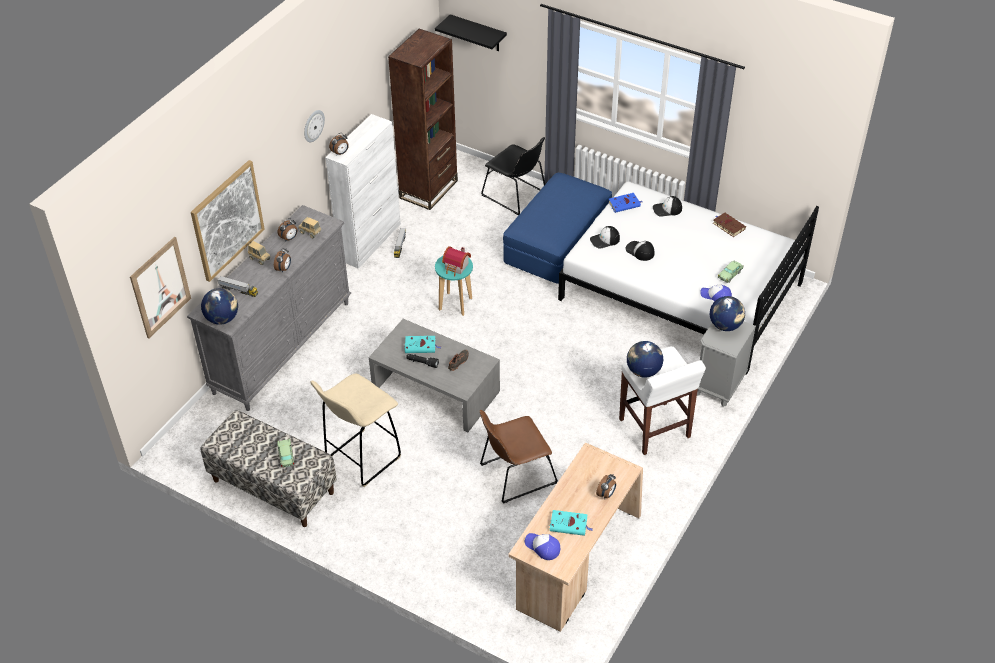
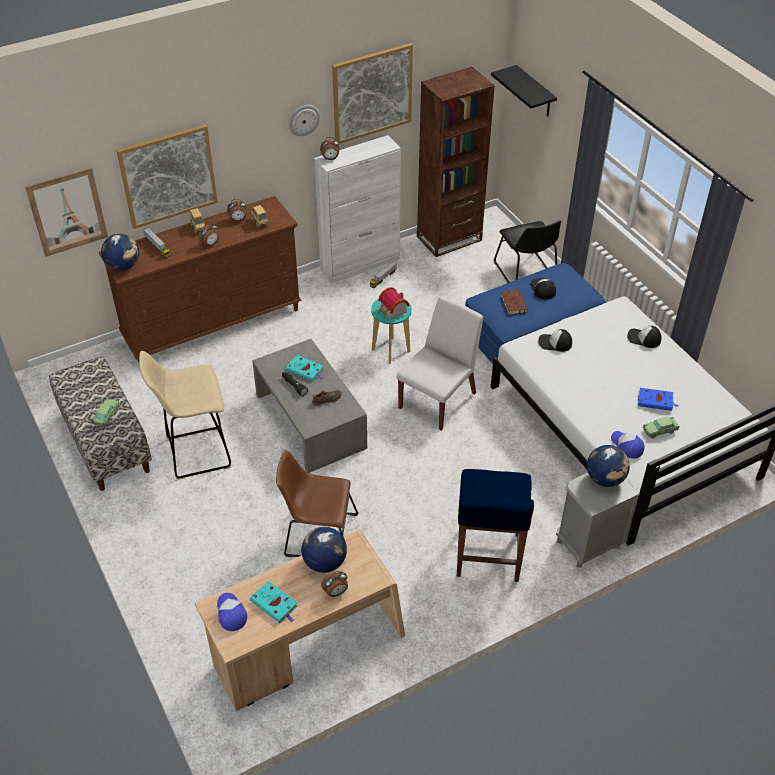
camera: 30 degrees right, 0 degrees up
grey dresser [187,205,351,411] -> brown dresser [99,196,302,362]
blue book [608,193,642,213] -> blue book moved to [638,388,679,411]
white stool [619,346,706,455] -> blue stool [457,469,534,582]
cap [626,241,655,261] -> cap moved to [530,277,556,300]
globe [627,341,663,378] -> globe moved to [301,527,347,573]
brown book [713,213,746,237] -> brown book moved to [501,289,528,315]
none -> picture [332,43,413,144]
none -> white chair [397,296,483,431]

